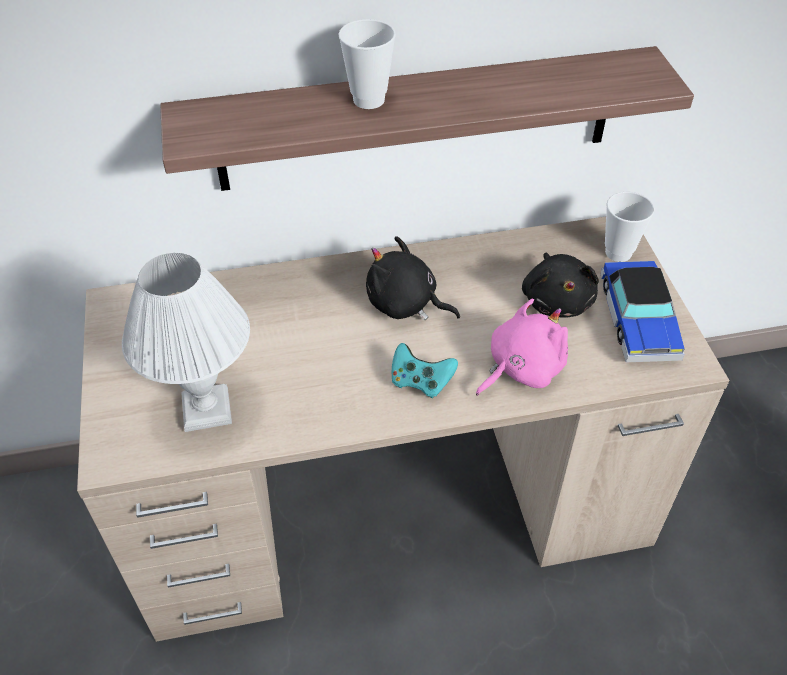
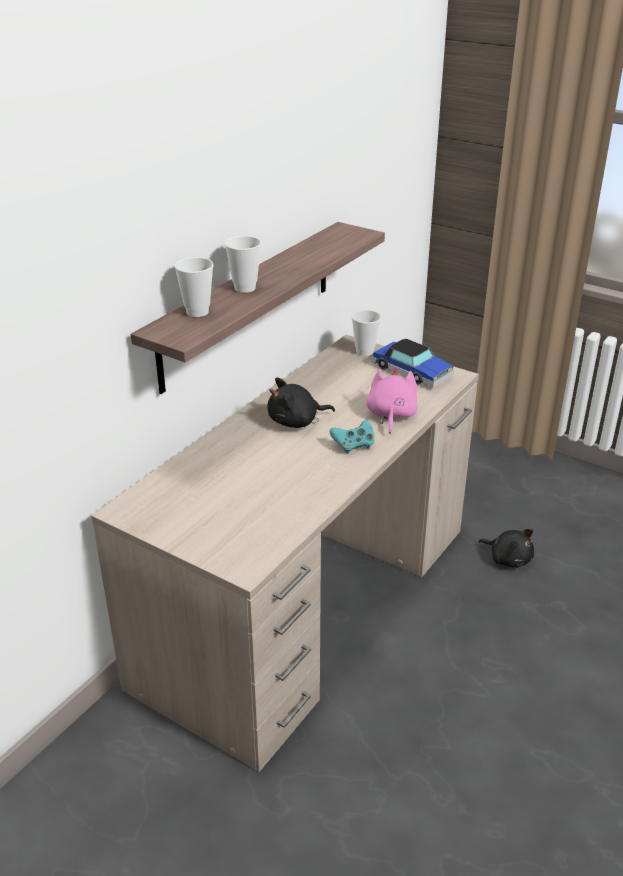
camera: 45 degrees left, 15 degrees down
white table lamp [122,252,250,432] -> none
black plush toy [522,253,599,318] -> black plush toy moved to [478,529,534,568]
none -> cup [175,257,214,317]

